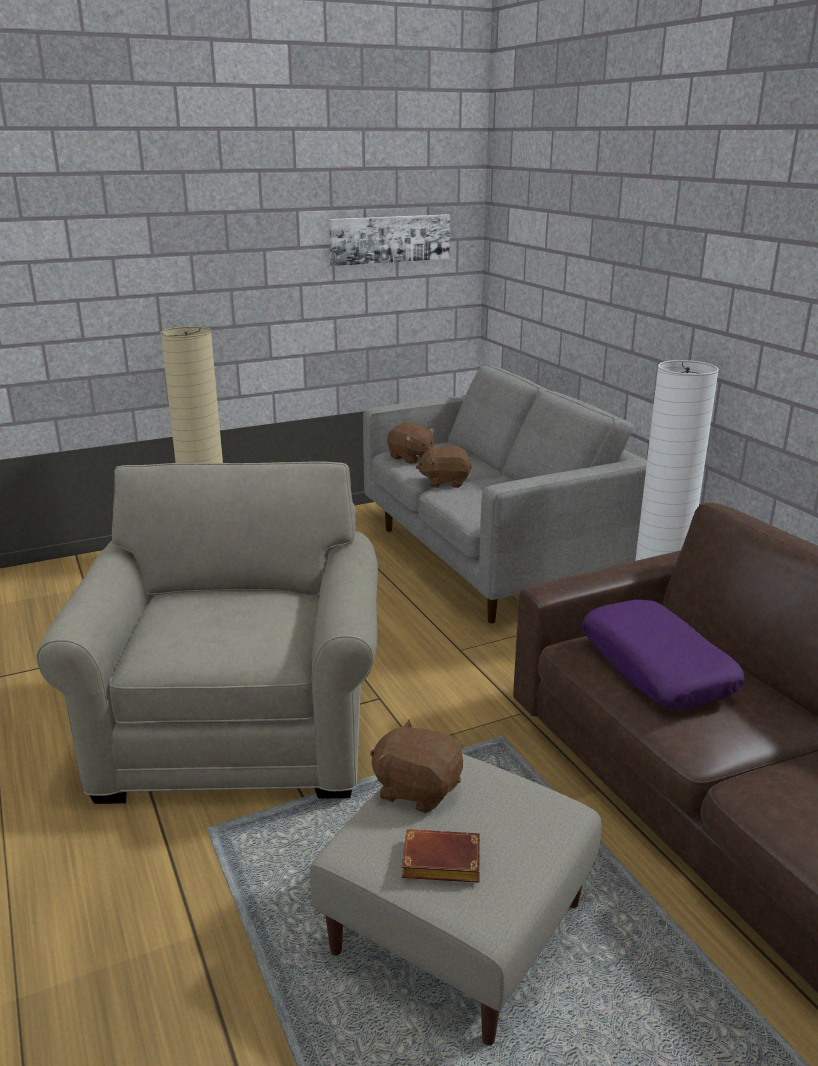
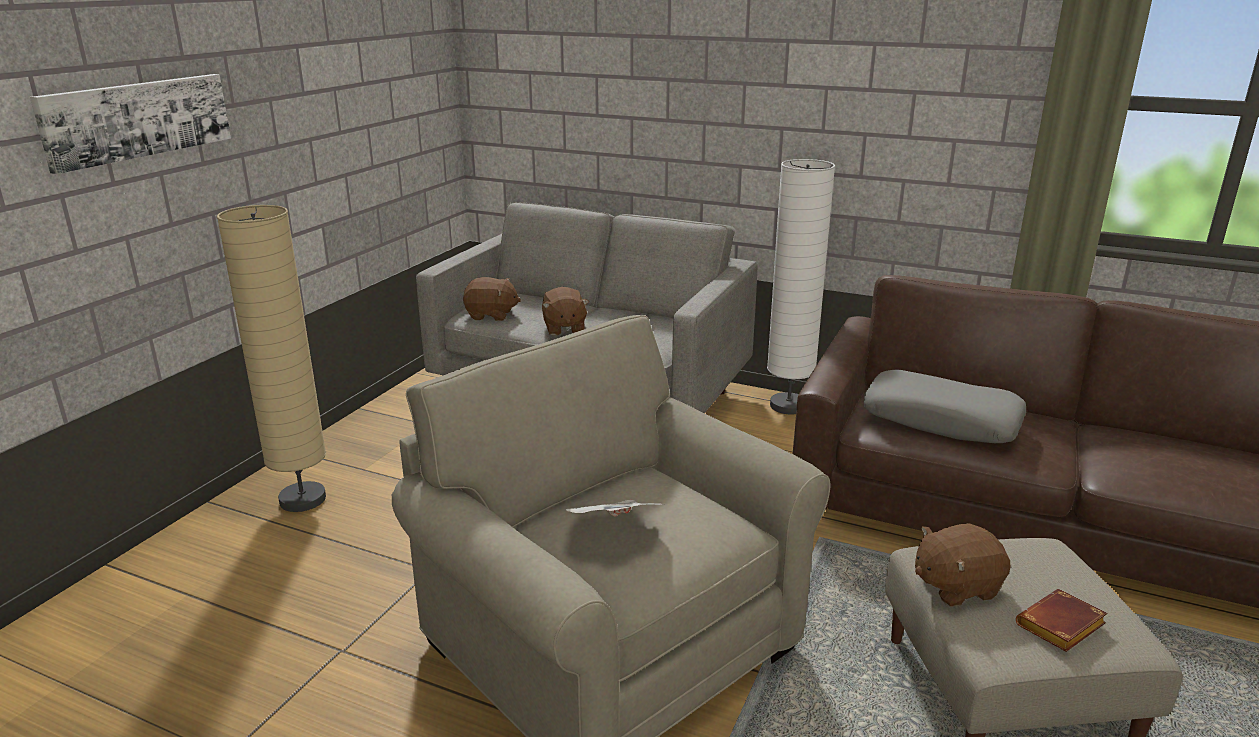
camera: 40 degrees left, 0 degrees up
picture [329,214,450,266] -> picture moved to [30,74,231,174]
brown plush toy [416,446,472,488] -> brown plush toy turned 60 degrees counterclockwise [542,287,589,336]
purple pillow [582,600,744,709] -> grey pillow [864,370,1026,443]
none -> newspaper [565,500,666,517]

